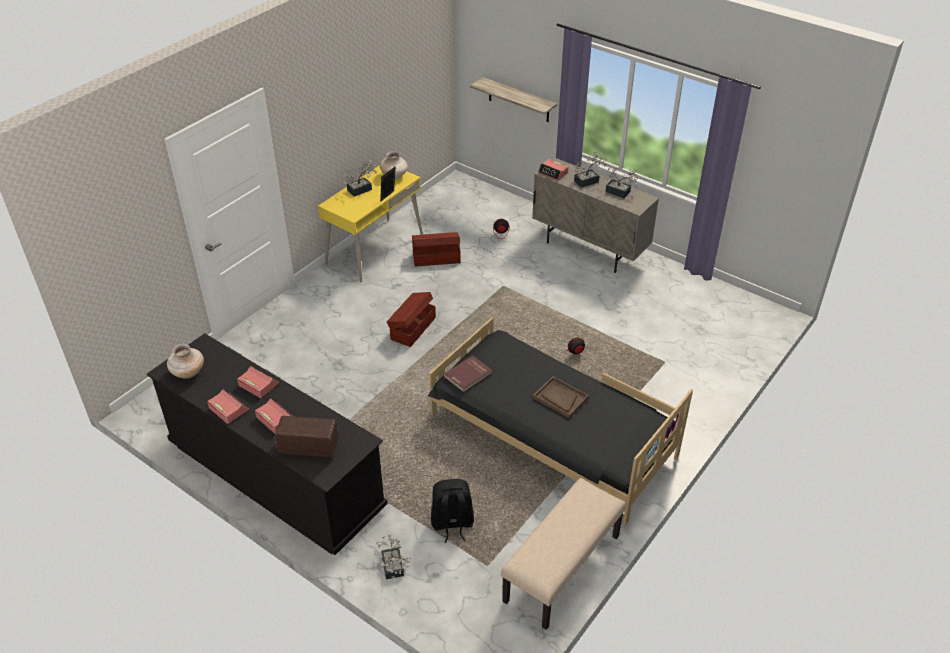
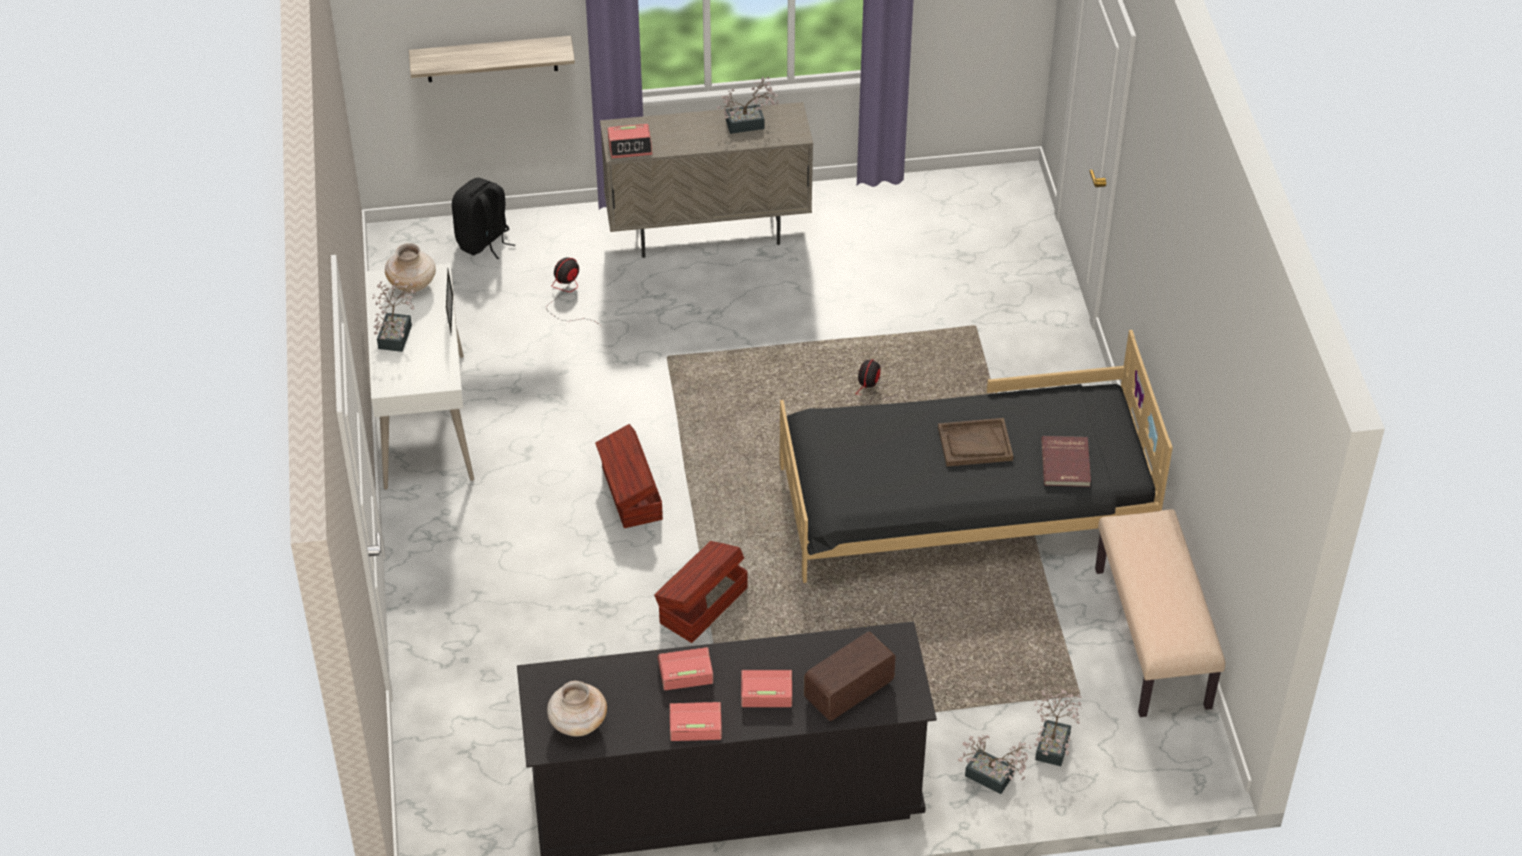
camera: 45 degrees left, 5 degrees up
yellow desk [318,165,423,282] -> white desk [365,263,474,490]
brown storage box [412,232,461,267] -> brown storage box moved to [654,541,748,643]
black backpack [431,479,474,543] -> black backpack moved to [452,178,515,259]
red book [443,356,492,392] -> red book moved to [1041,436,1091,487]
potted plant [573,151,607,188] -> potted plant moved to [1034,688,1082,766]

